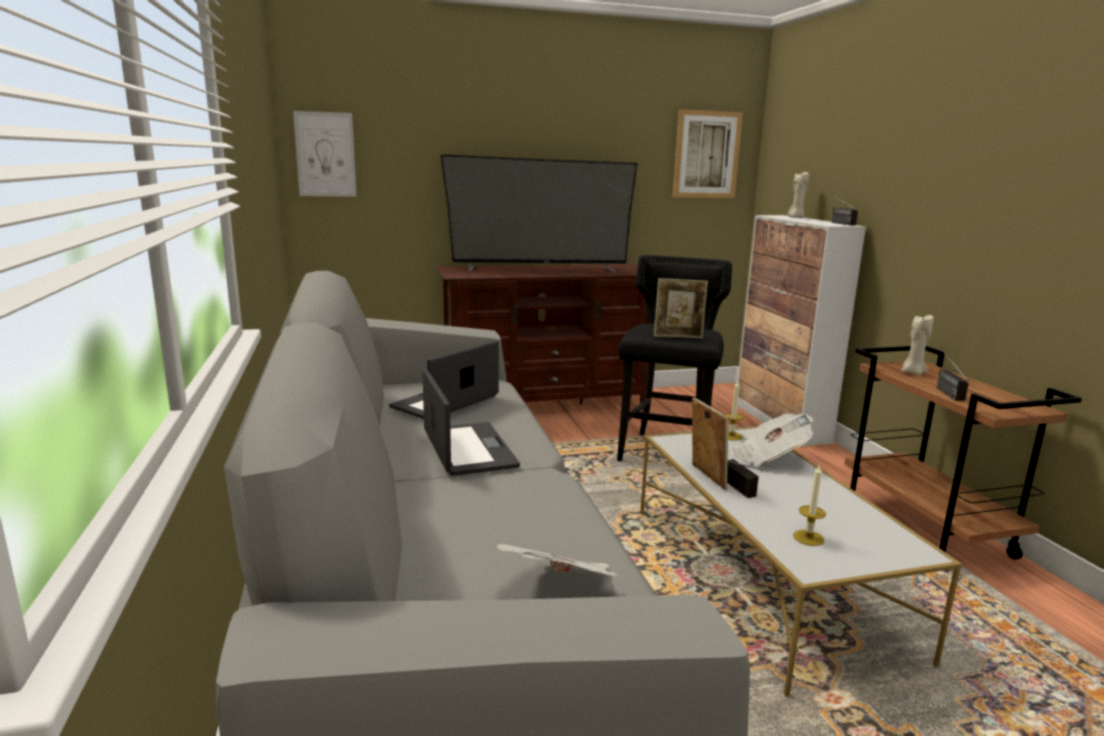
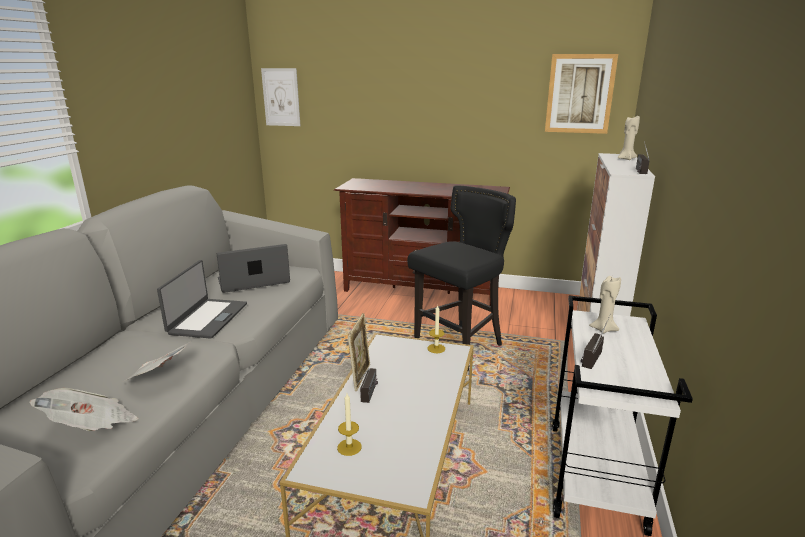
camera: 30 degrees right, 5 degrees up
television [440,154,638,273] -> none
picture frame [654,278,708,338] -> none
newspaper [729,413,814,466] -> newspaper moved to [124,341,192,381]
brown cart [844,346,1082,560] -> white cart [552,296,693,536]

